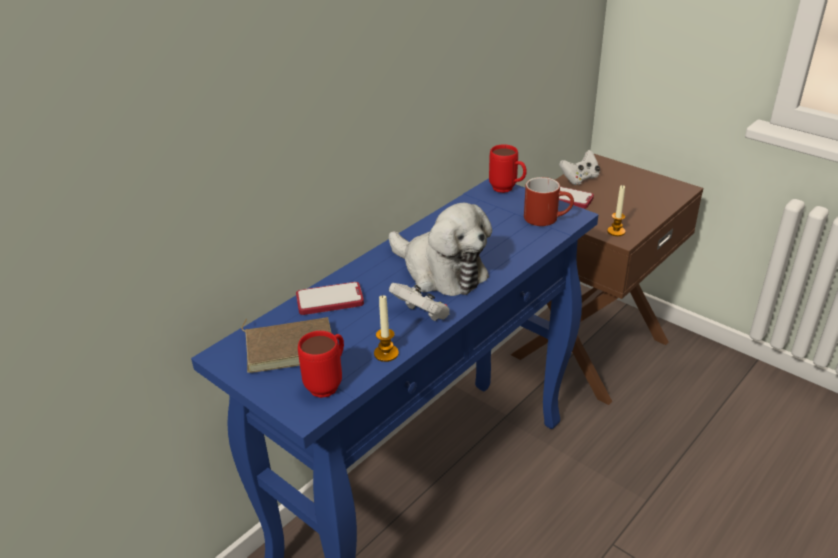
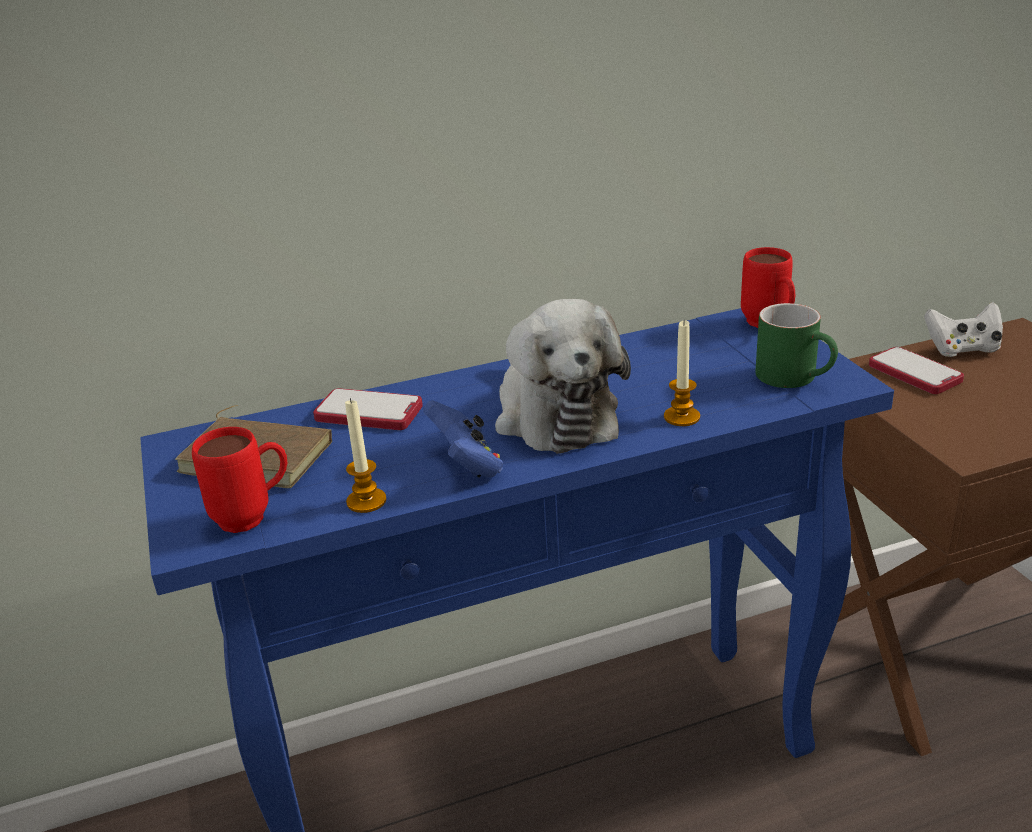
camera: 30 degrees right, 5 degrees down
white game controller [389,283,450,321] -> blue game controller [423,400,503,478]
red mug [524,177,574,226] -> green mug [756,303,838,388]
candle [607,185,626,236] -> candle moved to [664,319,700,426]

